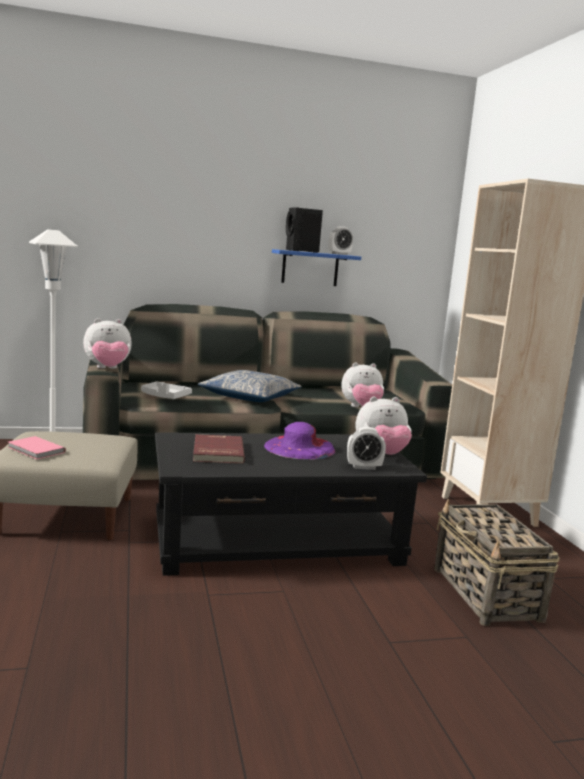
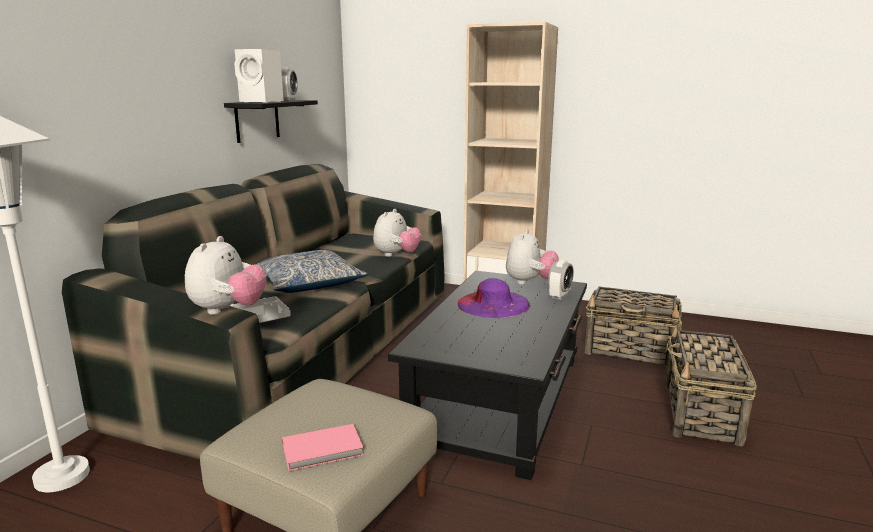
camera: 55 degrees left, 5 degrees up
red book [193,434,245,464] -> none
blue shelf [272,249,361,286] -> black shelf [224,100,318,143]
black speaker [286,207,323,253] -> white speaker [234,49,284,102]
none -> basket [665,324,757,447]

